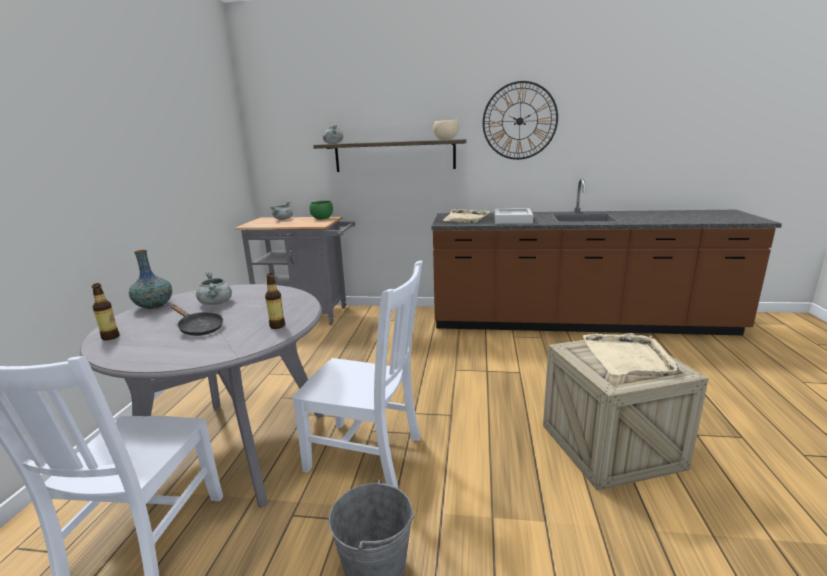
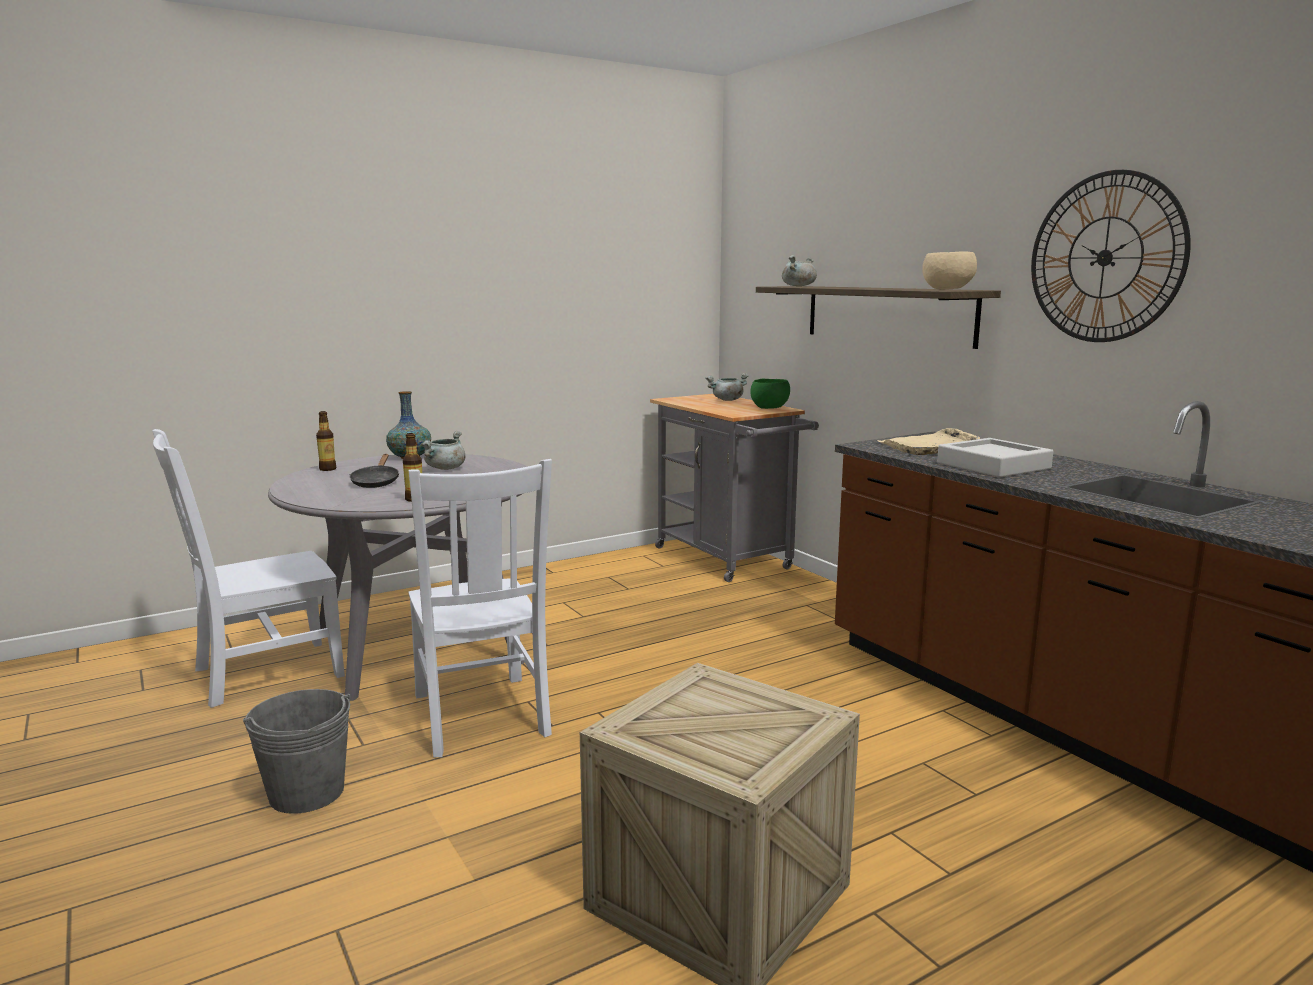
camera: 50 degrees right, 5 degrees down
beige tray [583,334,679,376] -> none

